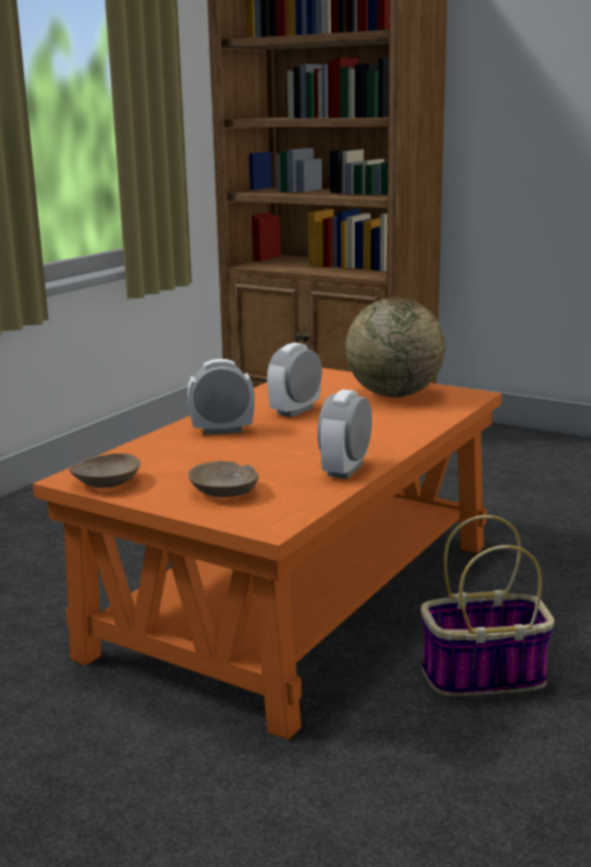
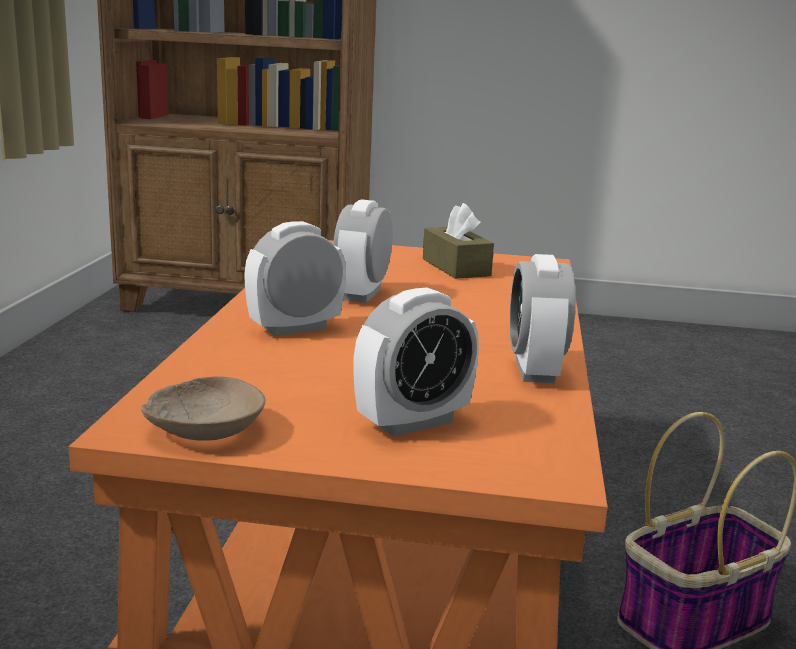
camera: 25 degrees left, 0 degrees up
beige bowl [188,461,258,497] -> alarm clock [353,288,479,437]
globe [346,298,445,397] -> brown tissue box [423,203,494,279]

